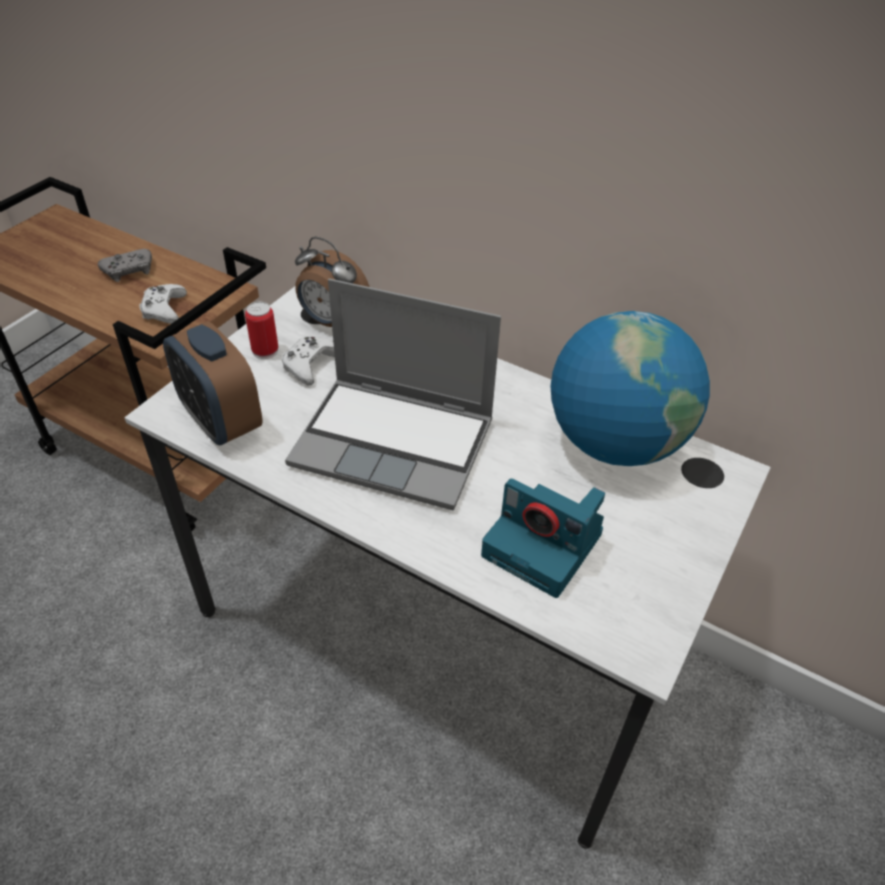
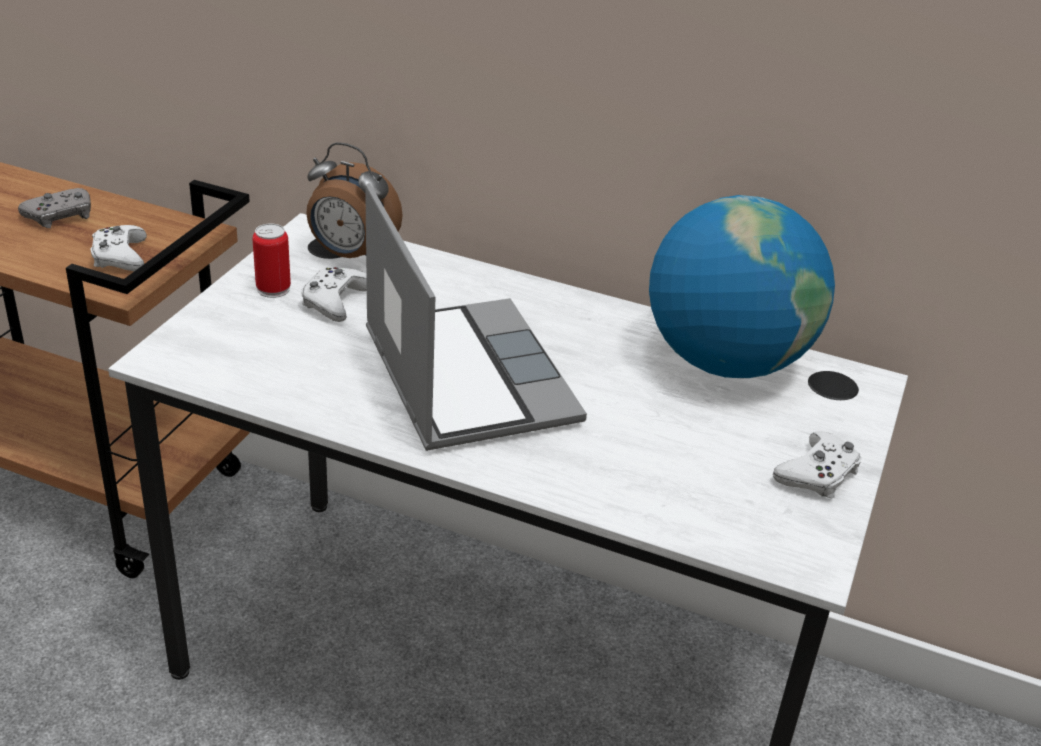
camera: 10 degrees left, 10 degrees down
alarm clock [163,321,263,445] -> none
laptop [285,279,501,510] -> laptop turned 120 degrees counterclockwise [365,183,587,451]
camera [481,478,605,598] -> none
none -> white game controller [773,431,862,498]

